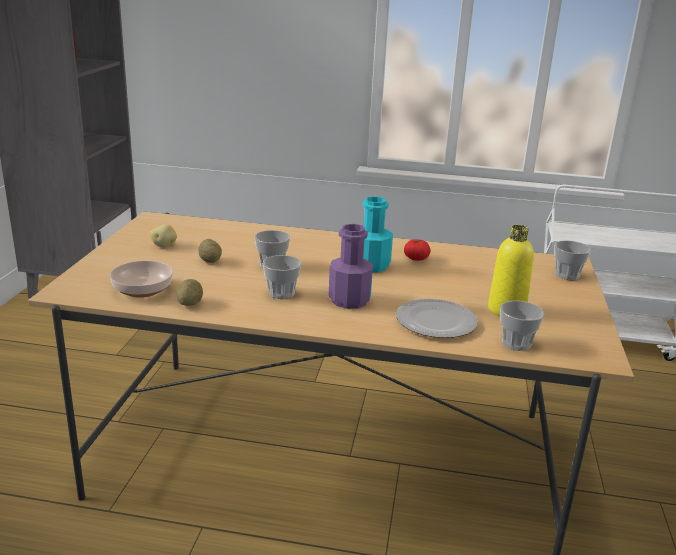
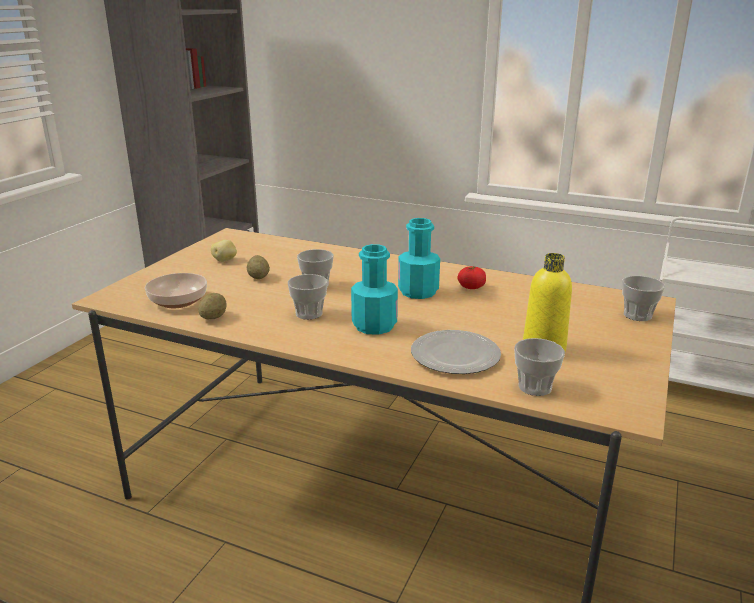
camera: 15 degrees right, 0 degrees up
purple bottle [328,224,373,309] -> turquoise bottle [351,244,398,335]

